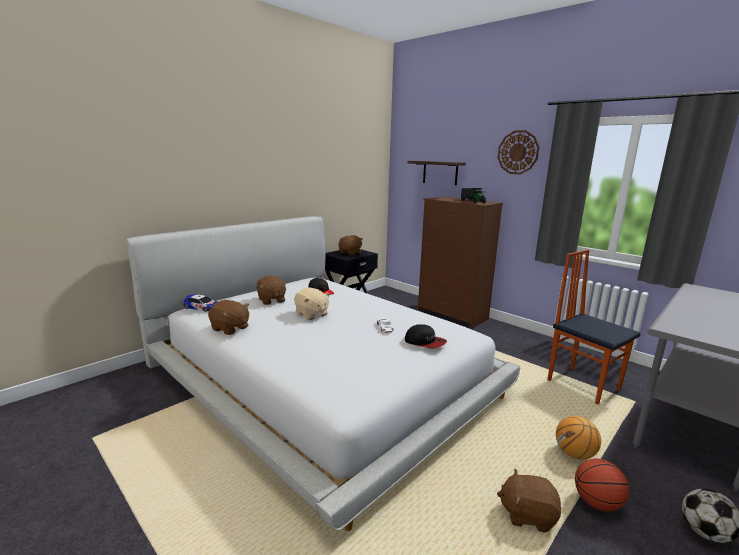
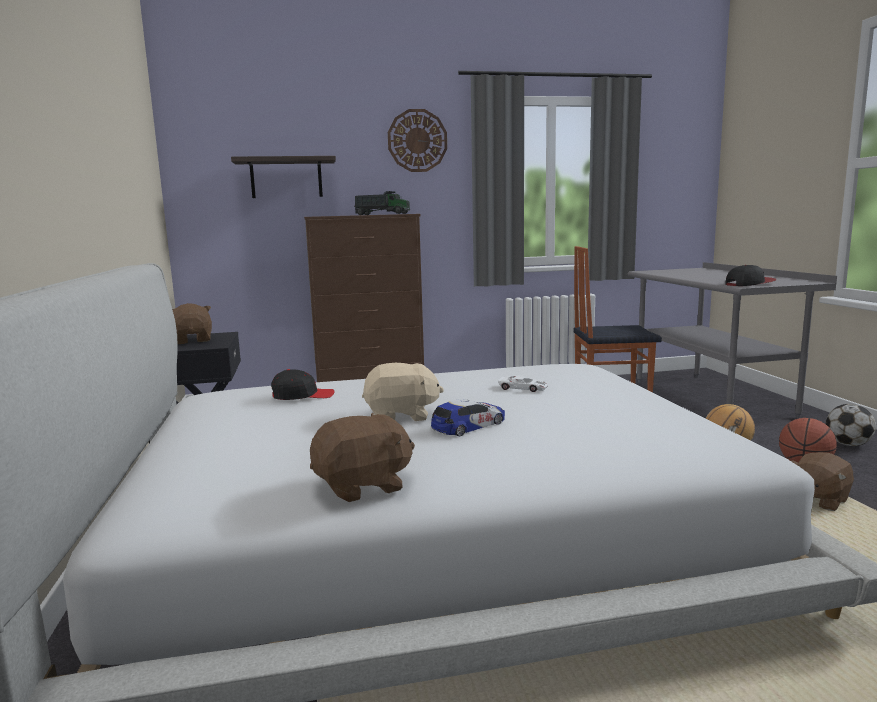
camera: 55 degrees left, 5 degrees down
toy car [184,294,217,312] -> toy car moved to [431,399,505,436]
brown plush toy [257,276,287,305] -> none
cap [405,324,447,348] -> cap moved to [725,265,777,286]

